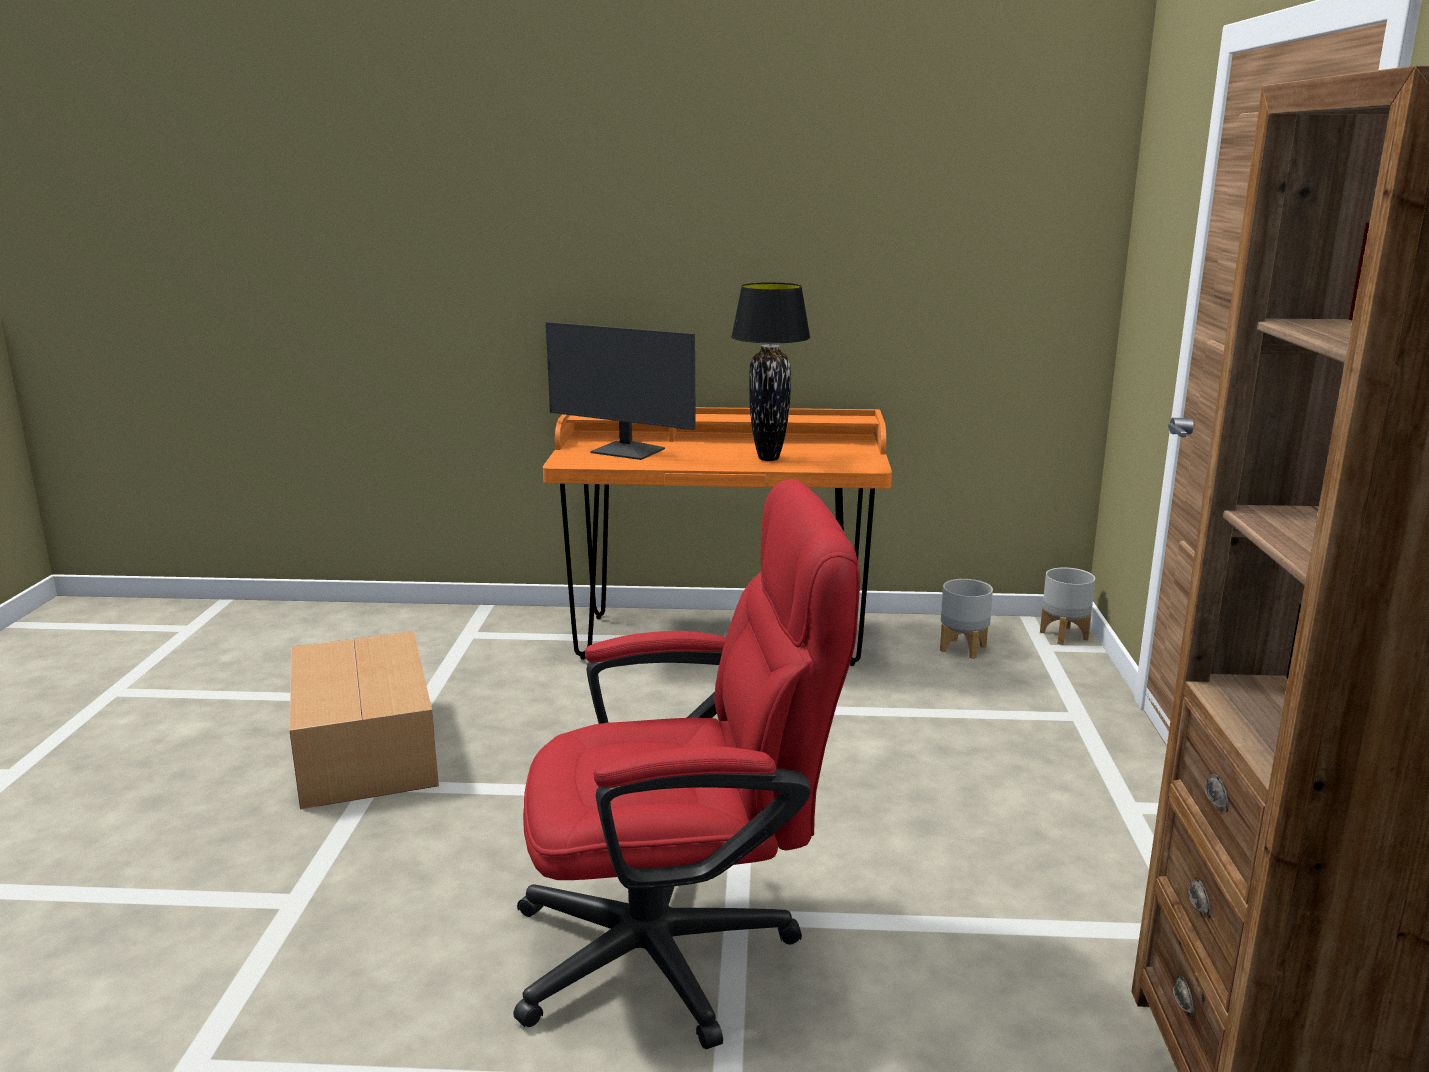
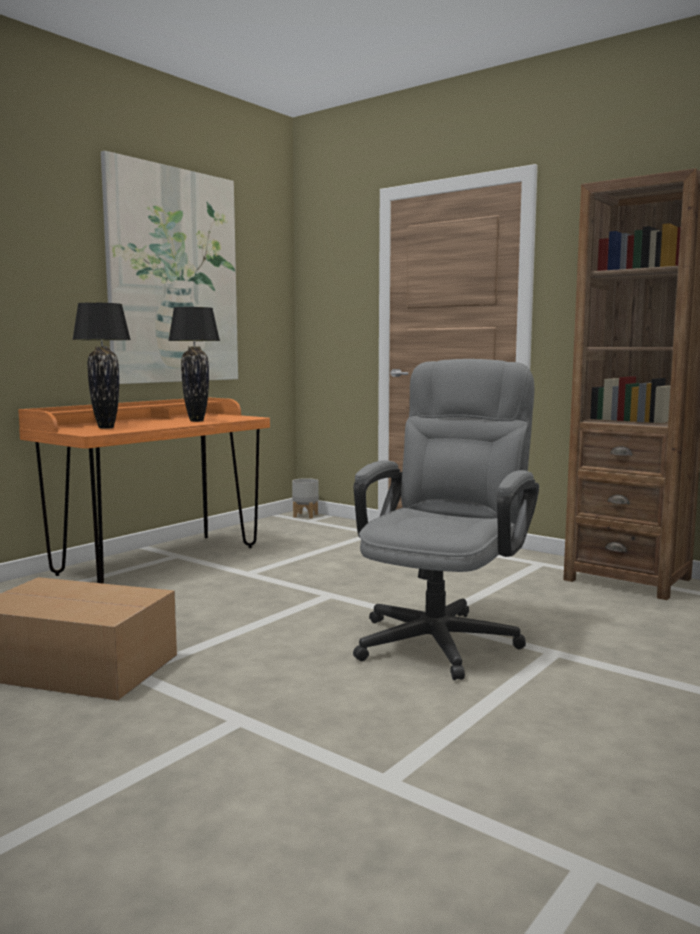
camera: 55 degrees left, 10 degrees down
red office chair [513,479,860,1049] -> grey office chair [353,359,539,680]
monitor [546,322,696,460] -> black table lamp [72,303,131,429]
grey planter [940,579,993,659] -> none
none -> picture [101,151,238,384]

